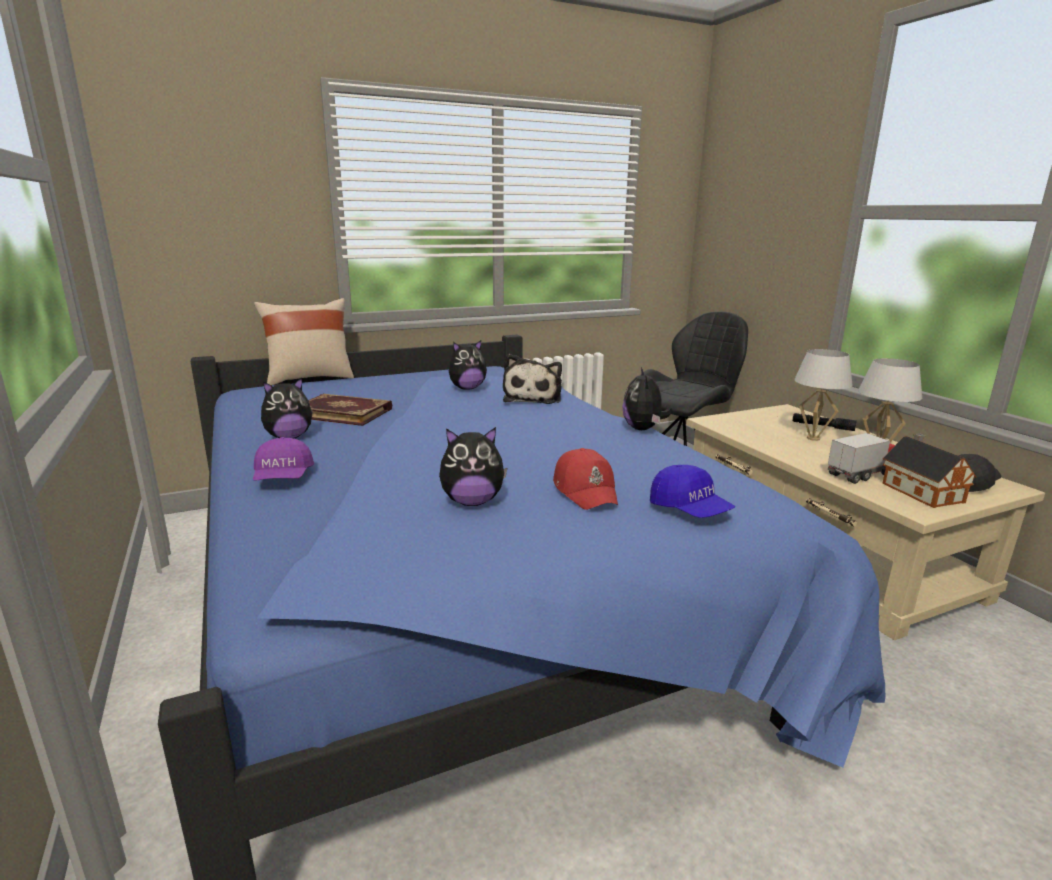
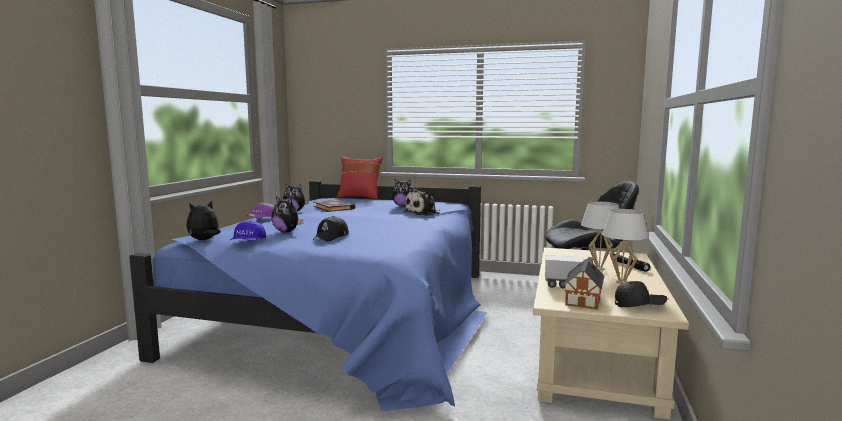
camera: 40 degrees right, 10 degrees down
beige pillow [254,298,354,386] -> red pillow [337,157,383,199]
red cap [553,448,618,510] -> black cap [313,216,349,242]
plush toy [622,368,672,430] -> plush toy moved to [186,201,221,240]
blue cap [650,465,735,518] -> blue cap moved to [230,221,266,241]

